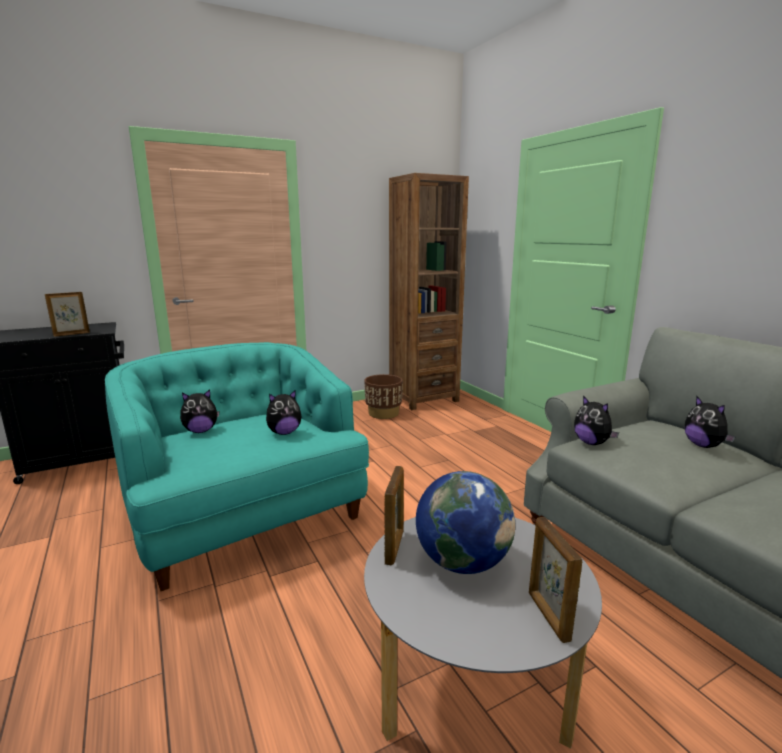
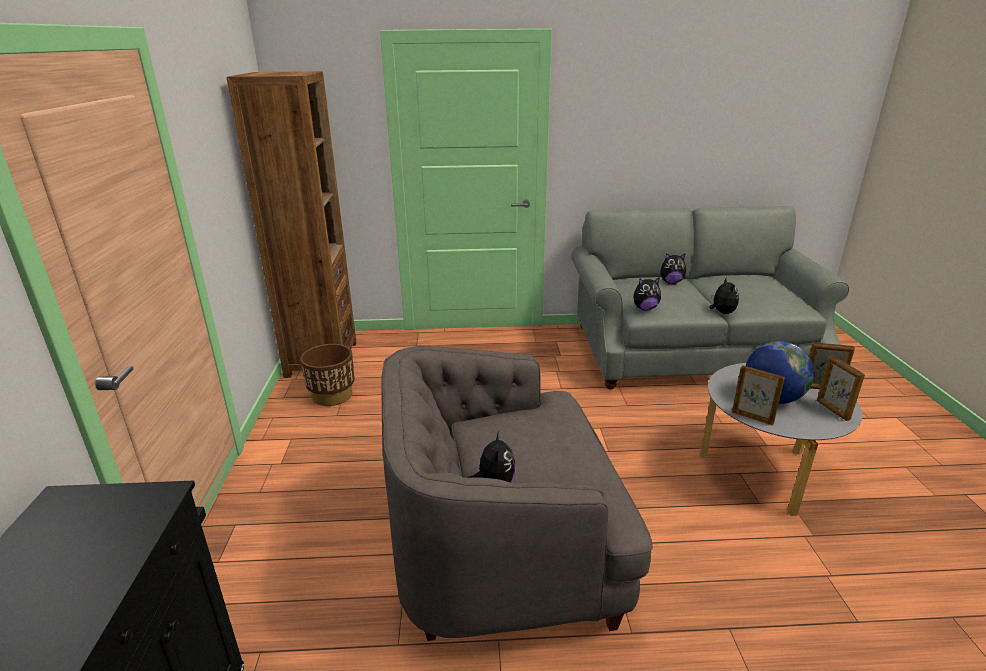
camera: 65 degrees left, 10 degrees up
picture frame [45,292,90,337] -> picture frame moved to [817,356,865,421]
turquoise armchair [105,342,369,591] -> grey armchair [381,346,653,641]
plush toy [266,390,302,435] -> plush toy moved to [709,278,739,314]

